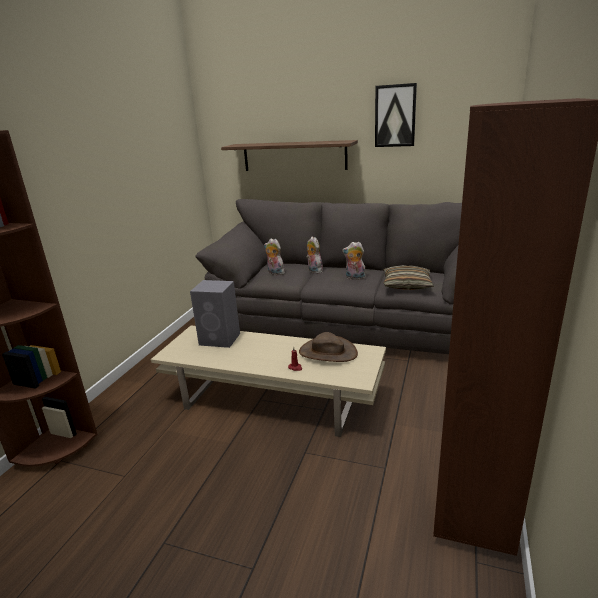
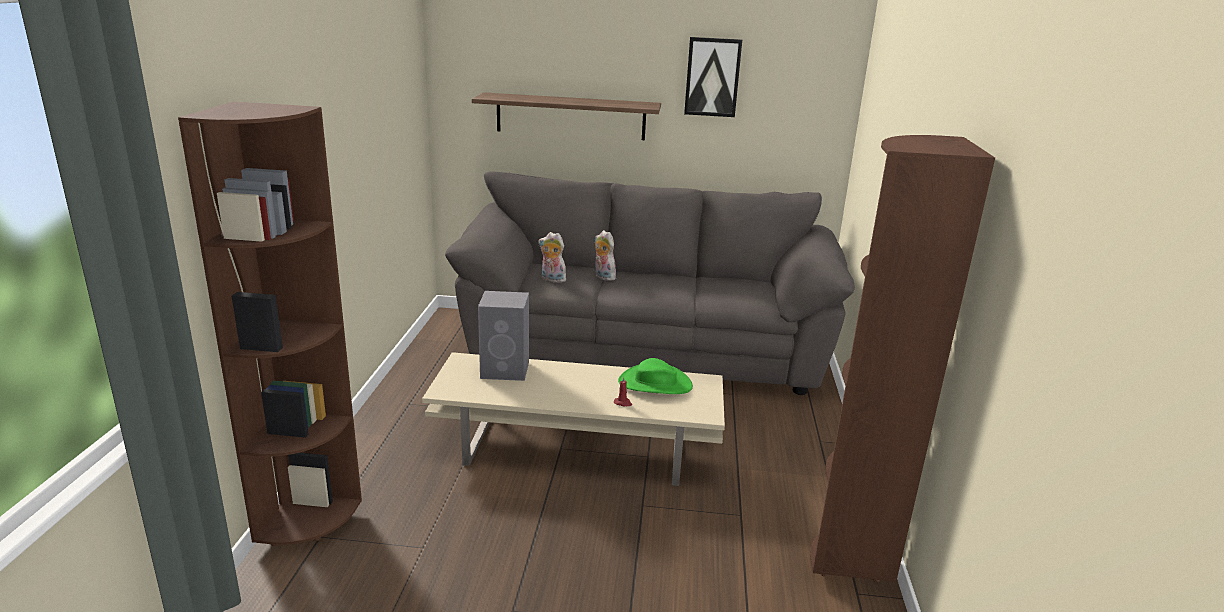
camera: 15 degrees left, 0 degrees up
brown hat [299,332,358,362] -> green hat [618,358,693,394]
plush toy [342,242,366,280] -> none
pillow [383,265,434,290] -> none

